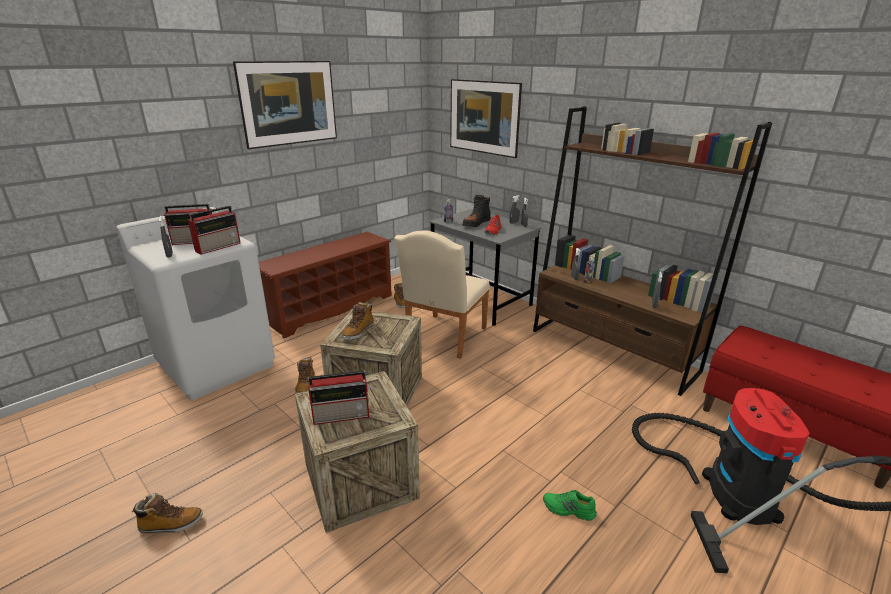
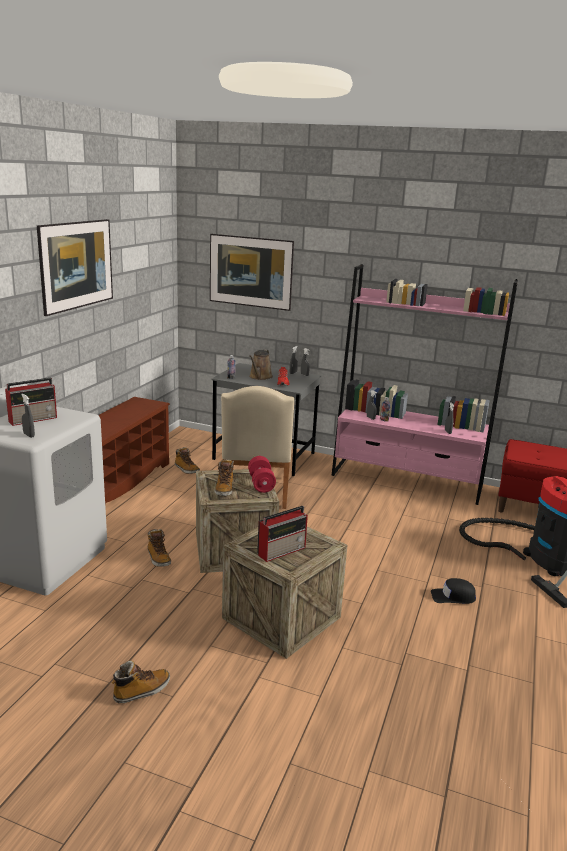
camera: 25 degrees left, 5 degrees down
radio [188,206,241,254] -> none
black boot [462,195,491,227] -> brown watering can [249,350,273,380]
brown bookcase [533,106,772,396] -> pink bookcase [331,264,518,505]
green shoe [543,490,597,521] -> black cap [431,578,476,604]
none -> red dumbbell [248,456,276,493]

